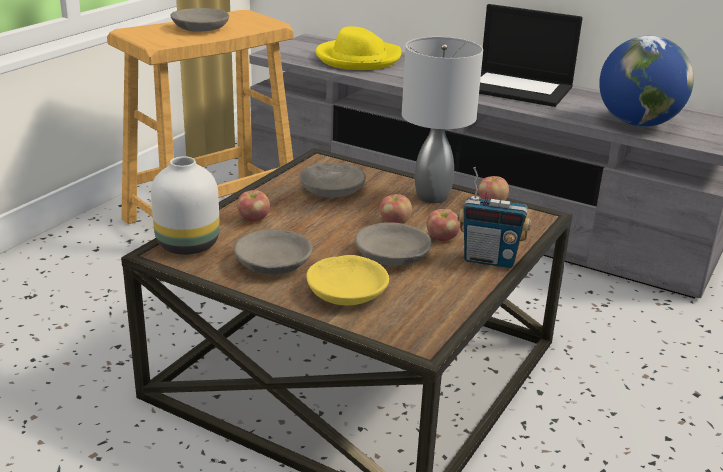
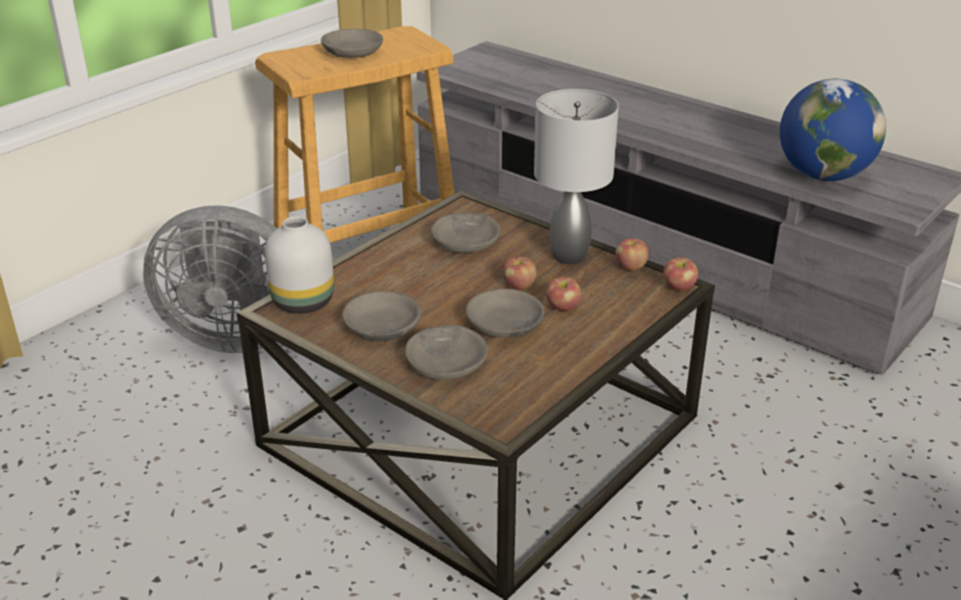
camera: 10 degrees right, 5 degrees up
apple [237,190,270,222] -> apple moved to [663,258,698,290]
yellow bowl [306,255,389,305] -> grey bowl [405,325,488,380]
yellow hat [316,27,401,70] -> none
radio [457,167,531,268] -> none
laptop [479,4,583,107] -> none
none -> grey fan [143,205,277,353]

